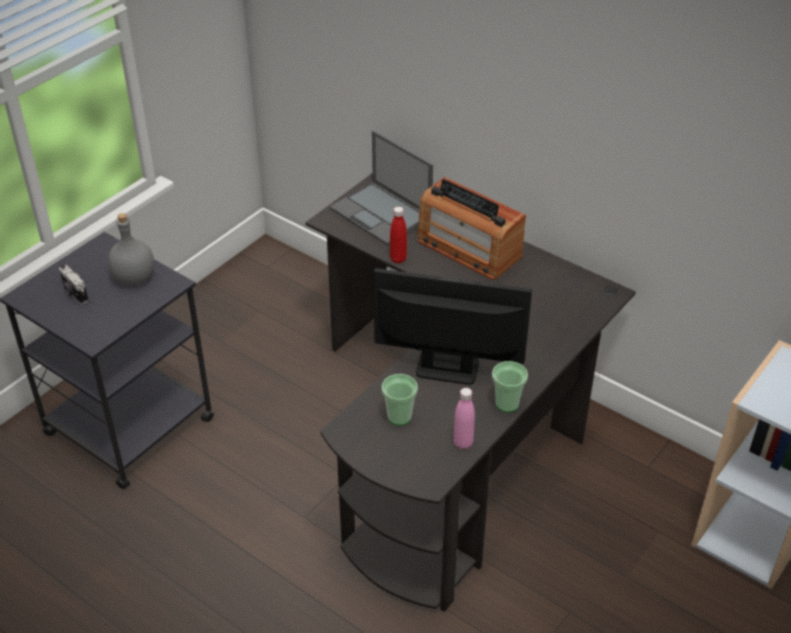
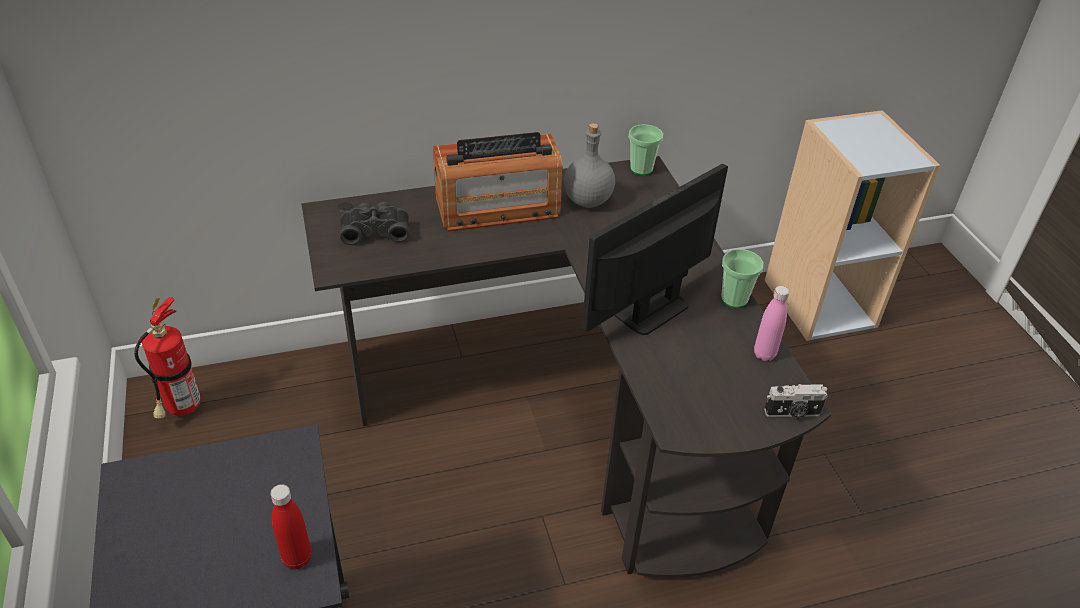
camera: 55 degrees left, 0 degrees up
camera [59,265,89,304] -> camera moved to [764,384,828,418]
grey bottle [108,213,154,285] -> grey bottle moved to [564,123,615,208]
laptop [330,130,433,245] -> black binoculars [340,202,409,245]
cup [382,374,418,425] -> cup moved to [629,124,663,175]
red bottle [390,207,407,264] -> red bottle moved to [270,484,311,569]
none -> fire extinguisher [134,297,201,419]

